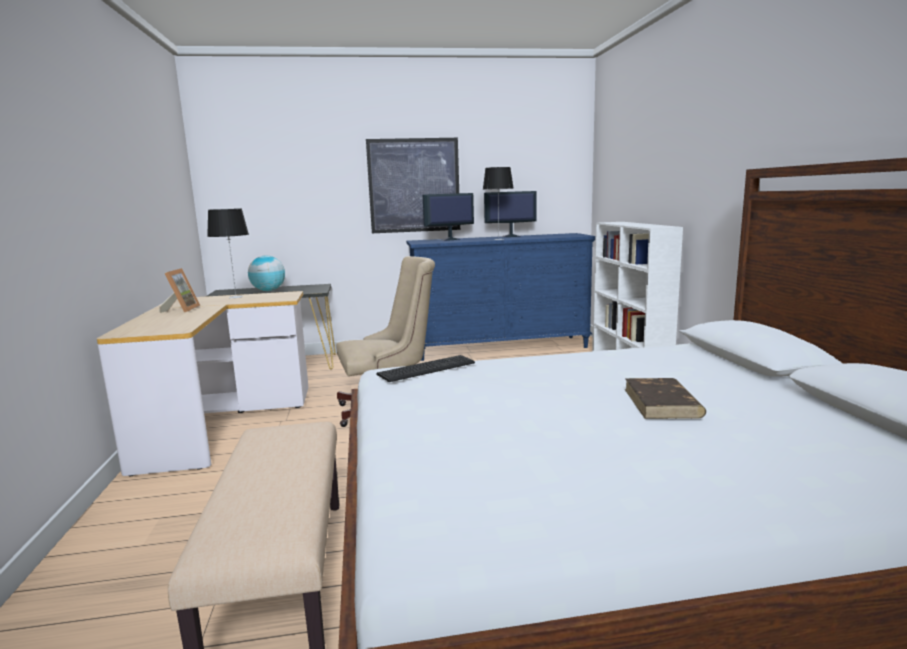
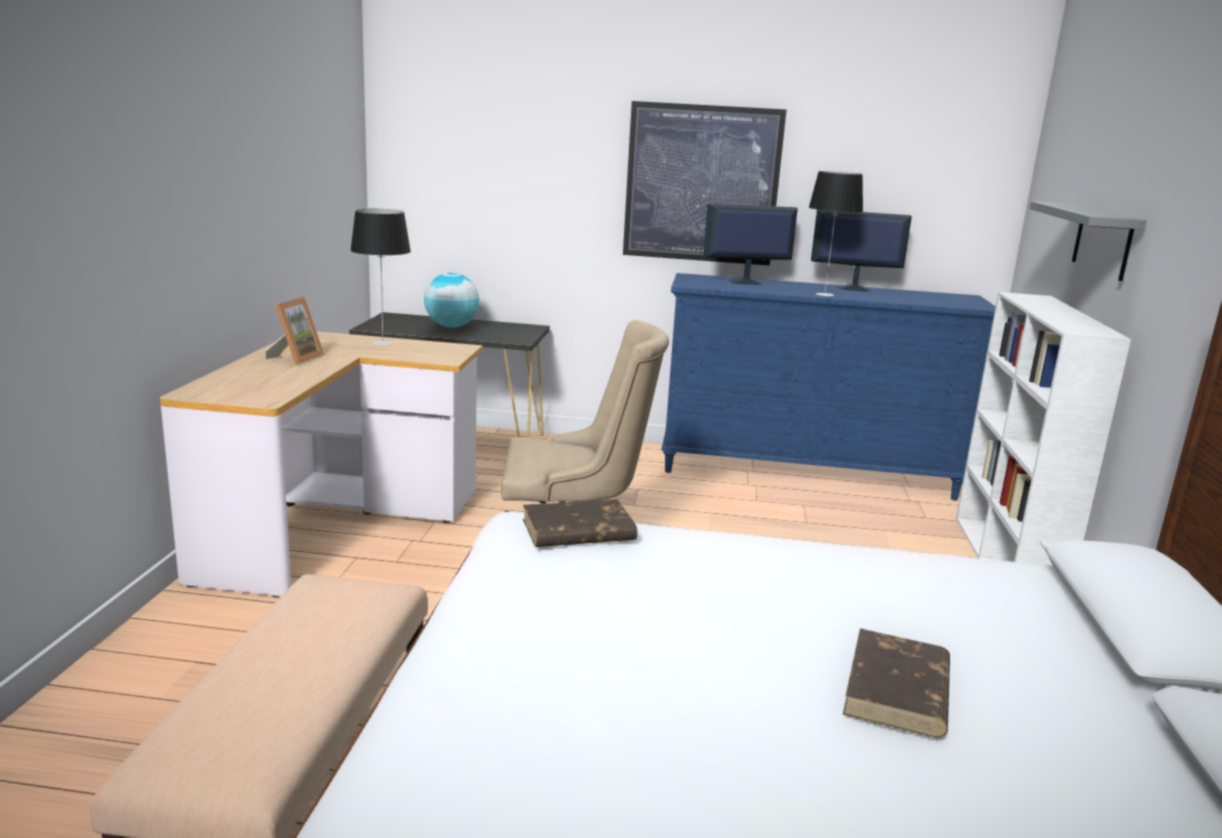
camera: 15 degrees right, 5 degrees up
keyboard [376,355,475,382] -> brown book [523,499,638,547]
none -> grey shelf [1030,201,1147,281]

